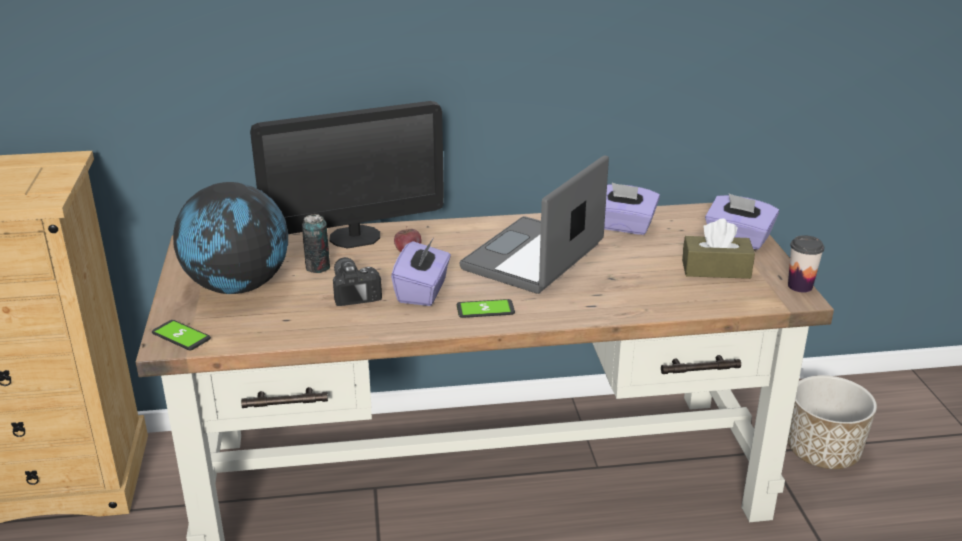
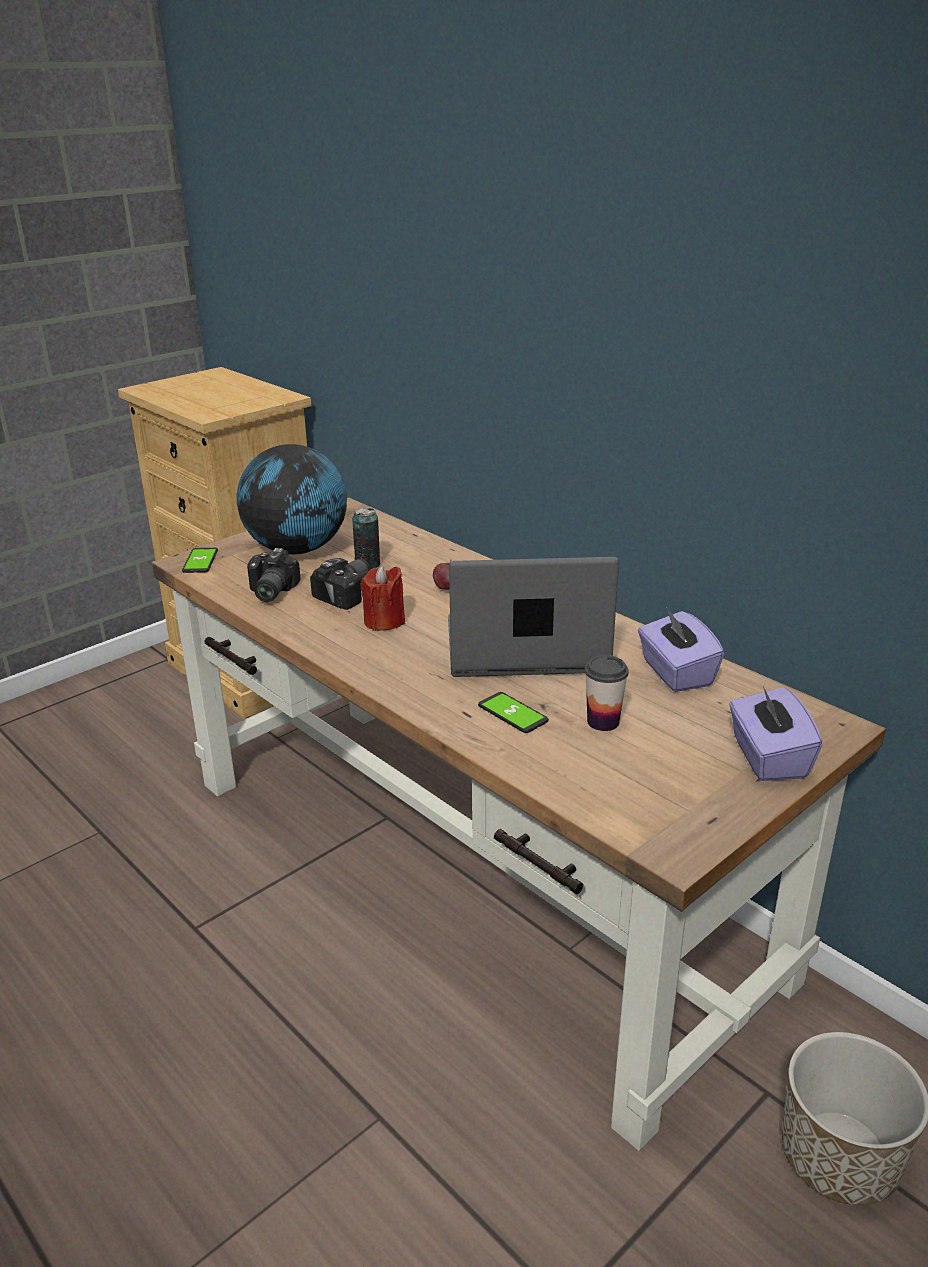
camera: 55 degrees right, 0 degrees up
monitor [250,101,444,249] -> none
purple tissue box [391,239,451,306] -> red candle [361,566,405,631]
phone [457,299,515,318] -> phone moved to [478,692,549,733]
brown tissue box [682,219,755,279] -> none
cup [788,235,824,293] -> cup moved to [585,655,629,731]
none -> camera [247,548,301,602]

